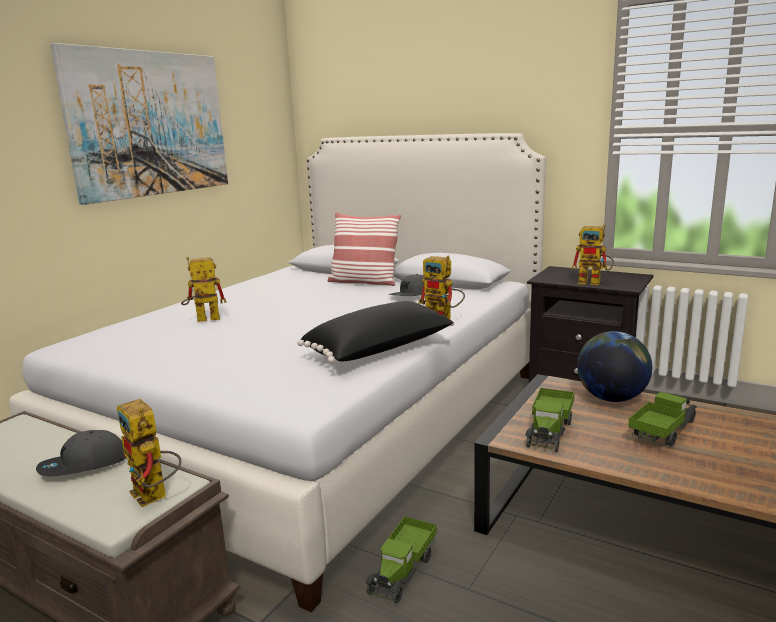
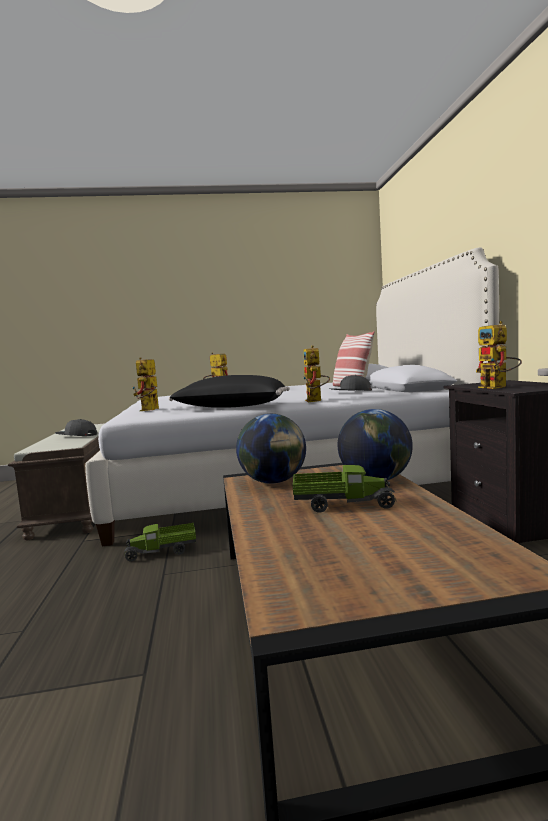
camera: 50 degrees right, 10 degrees down
picture [50,43,228,205] -> none
toy robot [117,399,181,507] -> toy robot moved to [132,357,159,411]
toy truck [525,388,574,452] -> globe [236,414,306,484]

